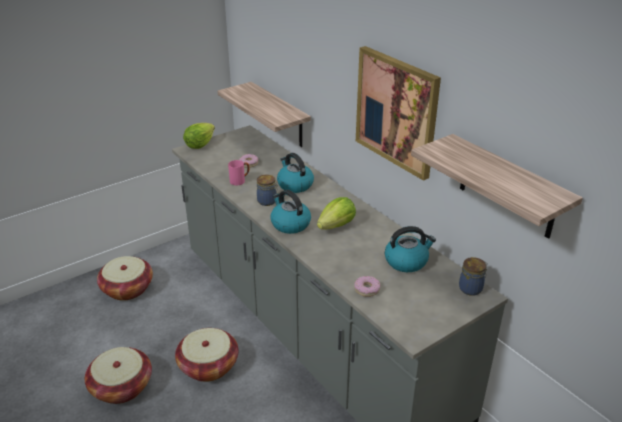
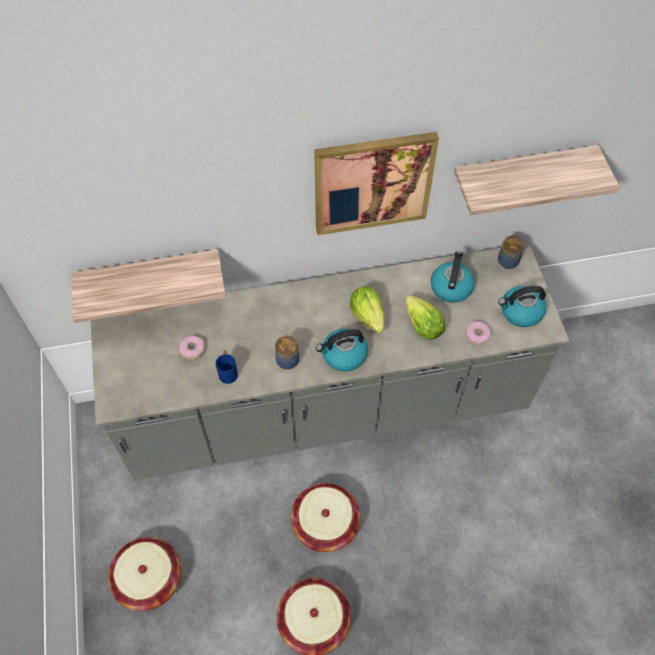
camera: 65 degrees left, 25 degrees up
lettuce [183,123,215,149] -> lettuce moved to [405,295,446,340]
pink mug [228,160,249,186] -> blue mug [216,350,238,384]
kettle [277,153,314,193] -> kettle moved to [498,286,547,327]

